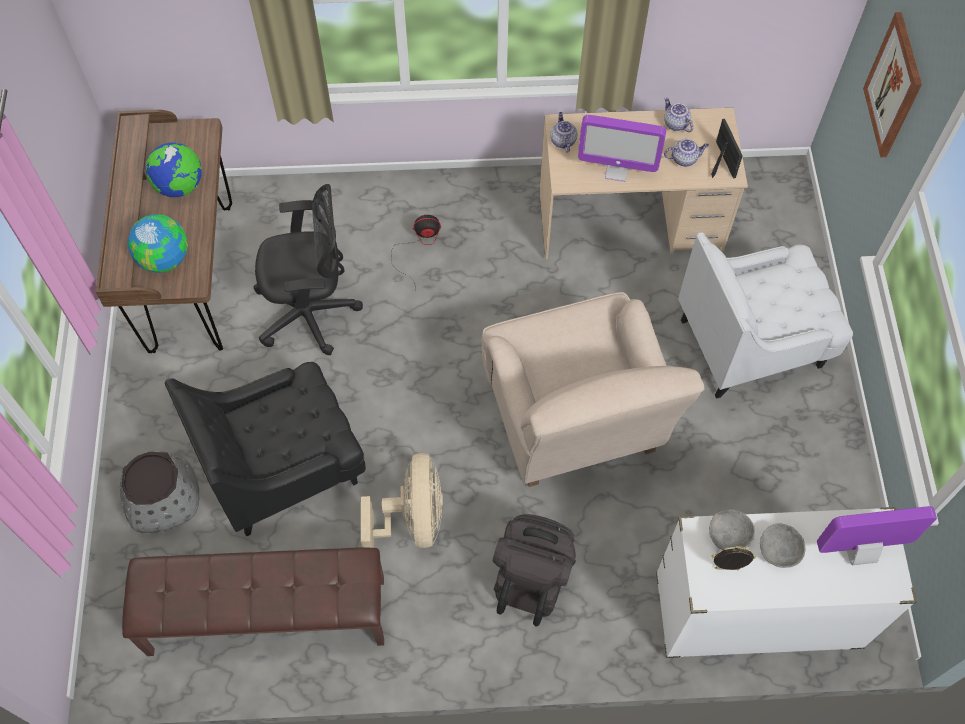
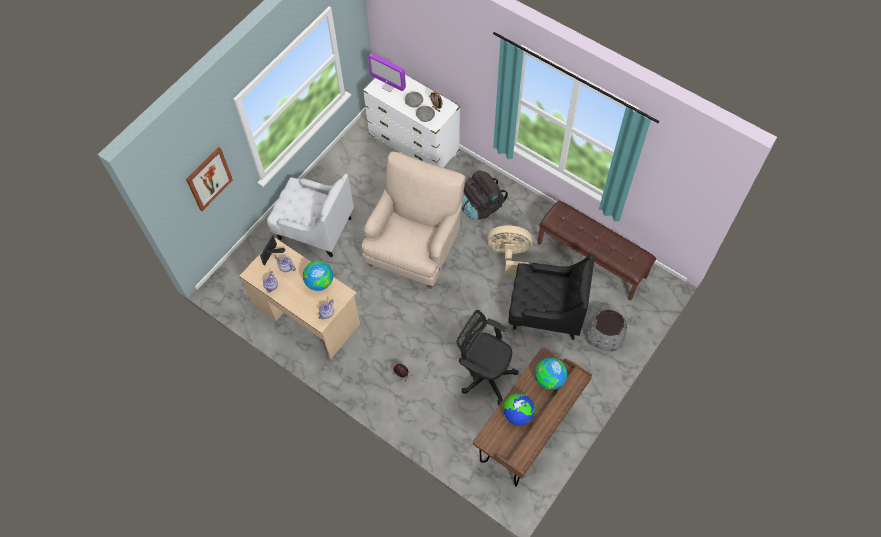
camera: 140 degrees left, 0 degrees up
beige fan [361,453,443,548] -> beige fan turned 60 degrees clockwise [487,225,533,276]
monitor [578,115,666,182] -> globe [303,261,333,291]

